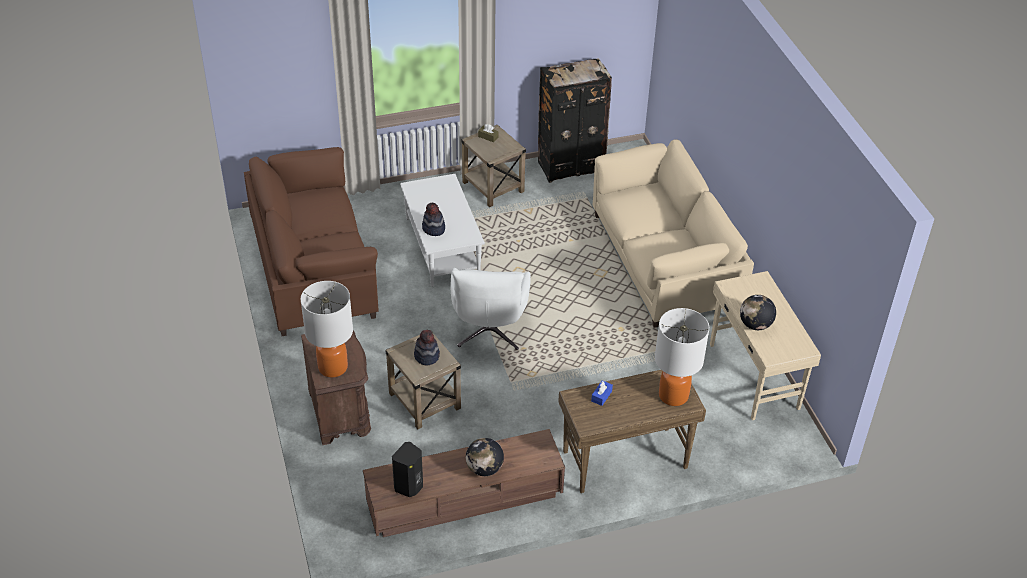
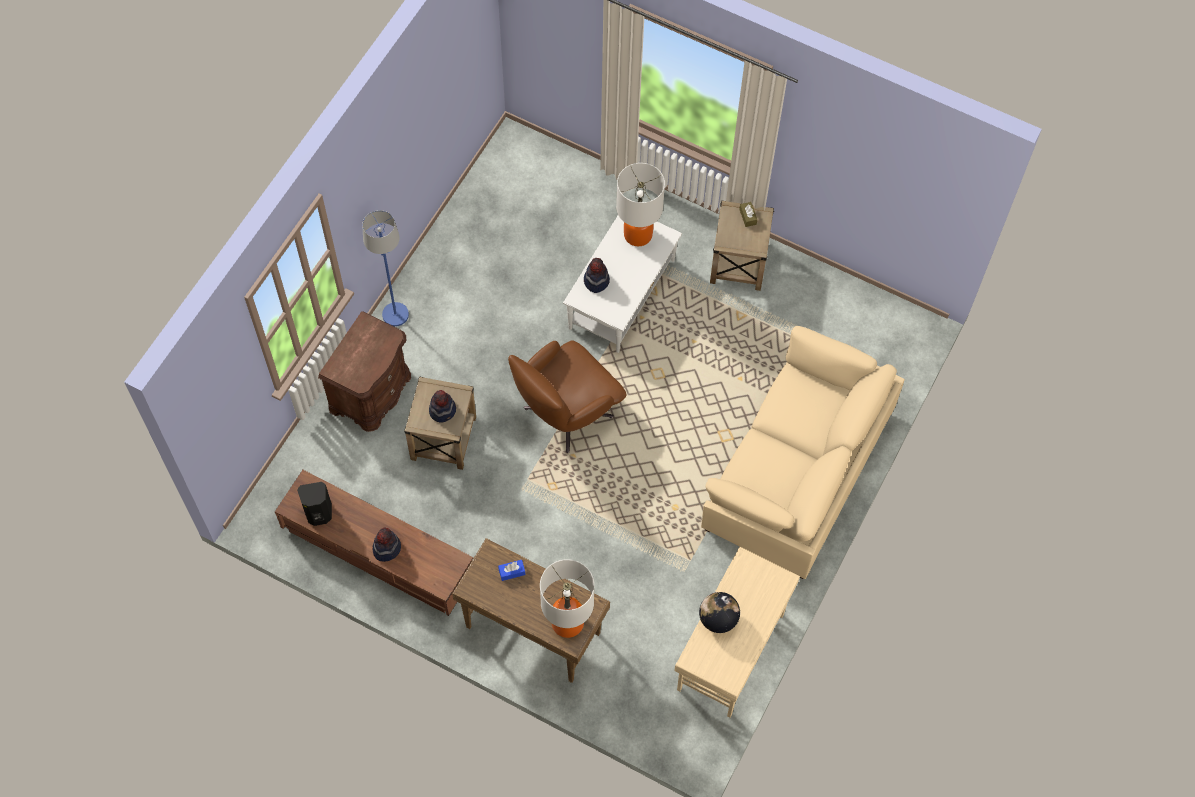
camera: 45 degrees right, 20 degrees up
brown sofa [244,147,379,336] -> none
table lamp [301,281,353,377] -> table lamp moved to [616,163,665,246]
white armchair [451,268,531,350] -> brown armchair [508,340,627,453]
globe [466,438,504,476] -> hat [372,528,401,562]
black cabinet [538,59,612,183] -> none
none -> blue floor lamp [362,210,409,326]

